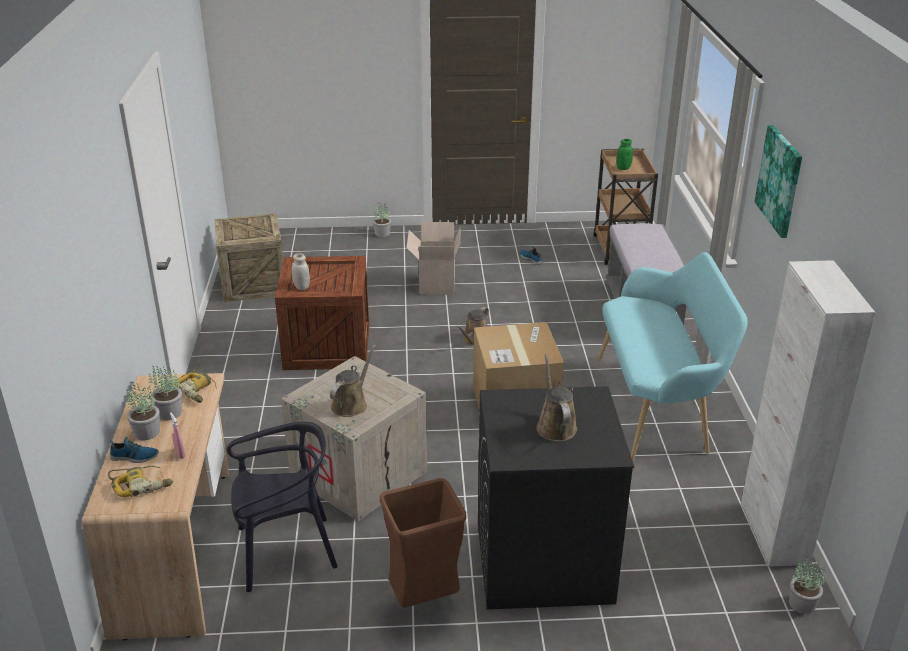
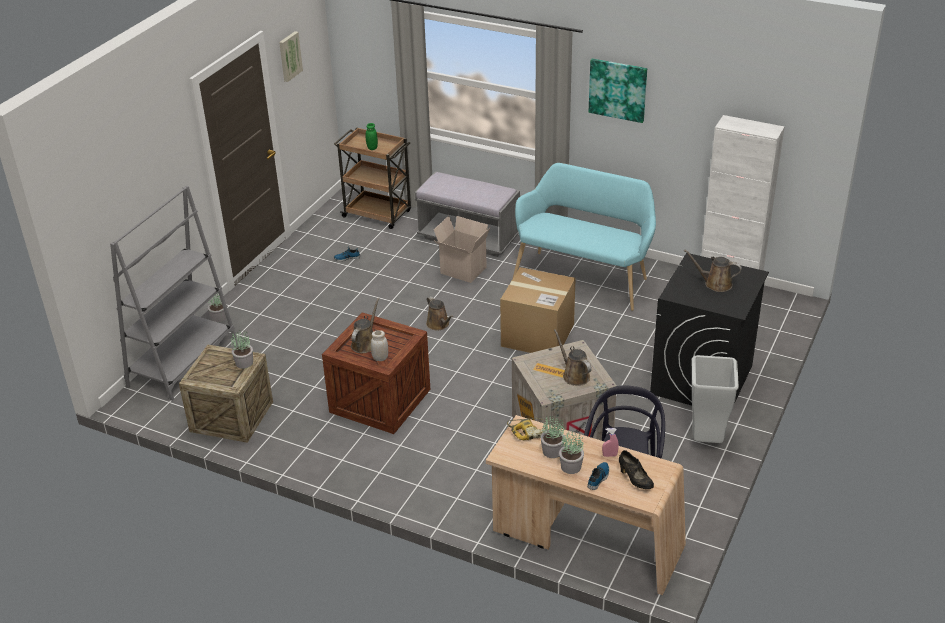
camera: 60 degrees left, 5 degrees up
power drill [108,466,173,497] -> black shoe [619,450,654,489]
brown trash can [380,478,466,608] -> grey trash can [692,355,739,443]
cardboard box [406,222,461,295] -> cardboard box moved to [433,216,490,283]
potted plant [789,557,825,614] -> potted plant moved to [231,330,253,369]
none -> grey bookcase [110,186,237,401]
none -> picture [279,31,303,82]
none -> brown watering can [351,298,379,353]

